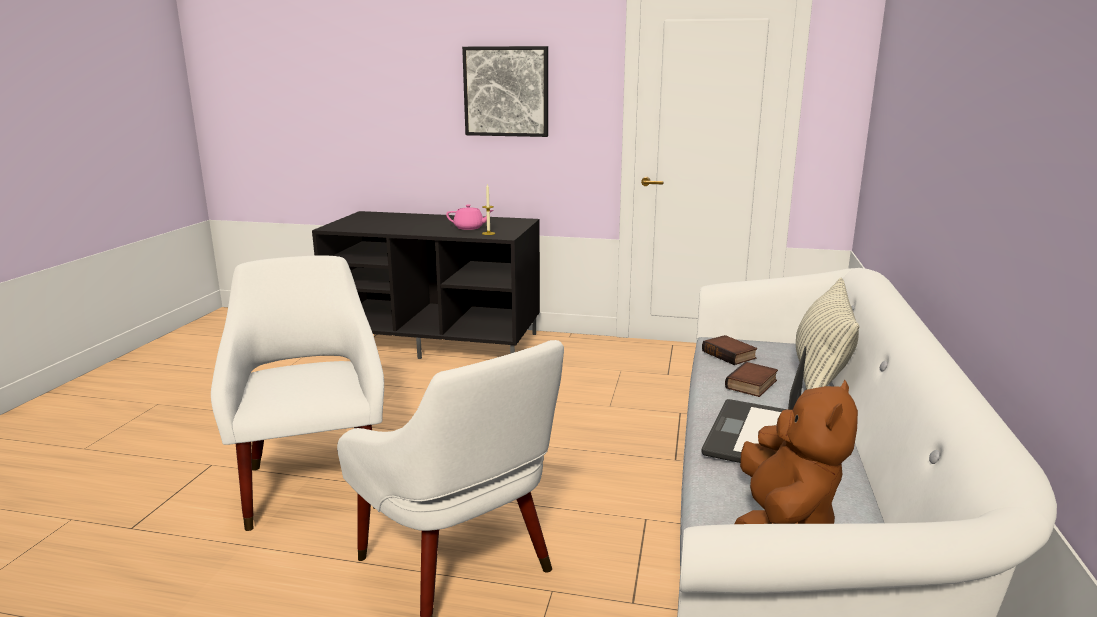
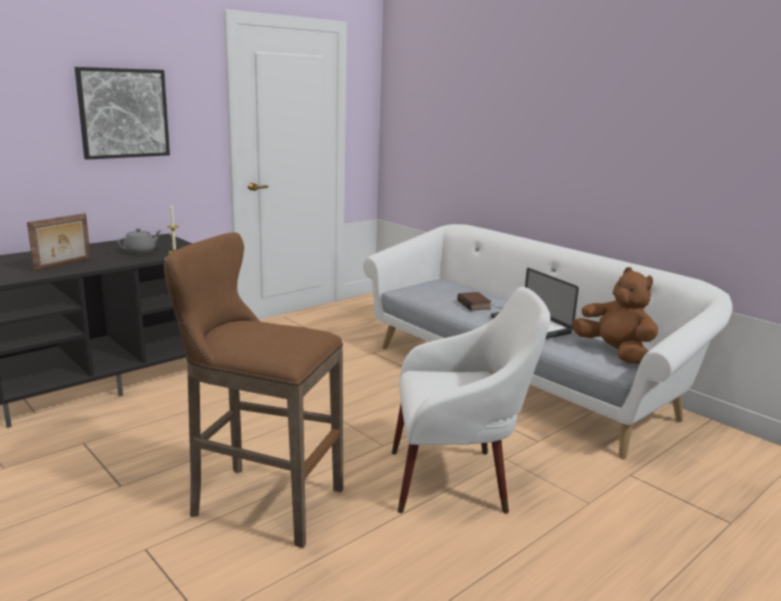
camera: 55 degrees left, 0 degrees up
white armchair [211,255,384,531] -> brown stool [164,232,343,548]
pink teapot [446,204,493,230] -> grey teapot [117,228,162,254]
book [702,335,757,365] -> none
pillow [796,278,860,390] -> none
none -> picture frame [27,213,91,272]

